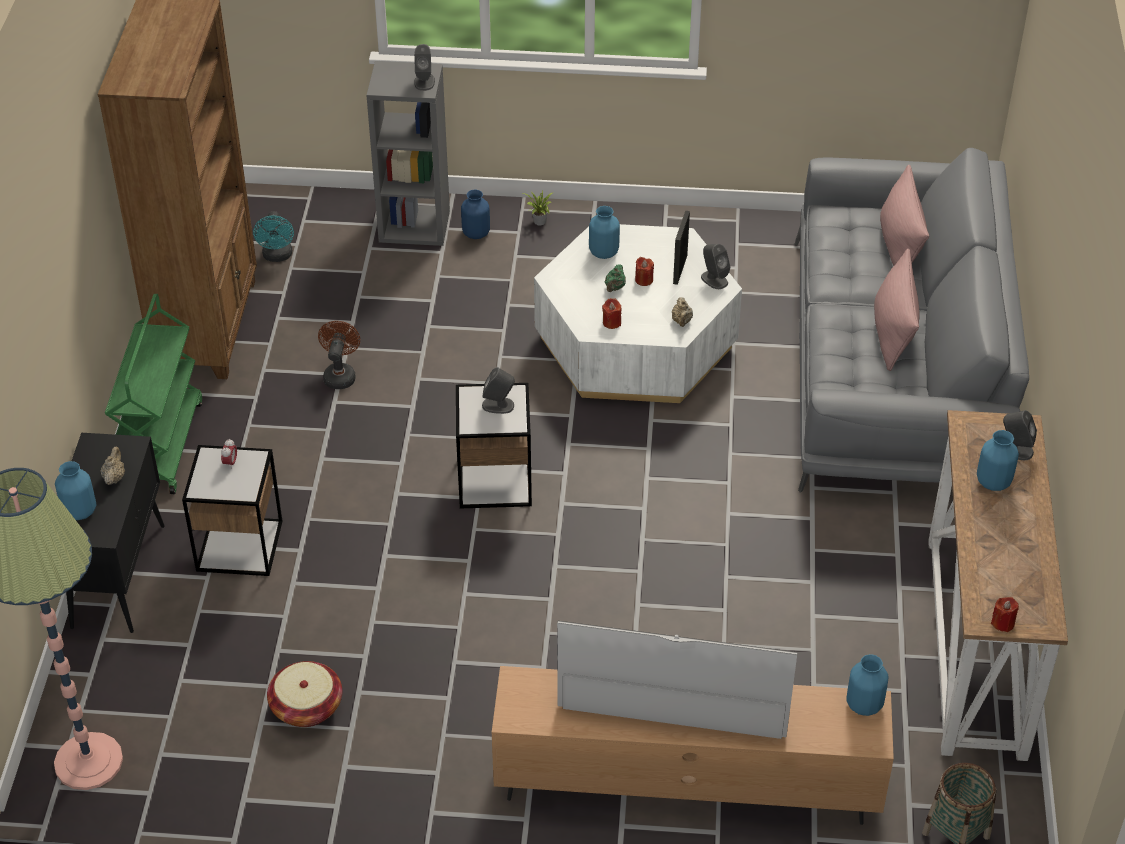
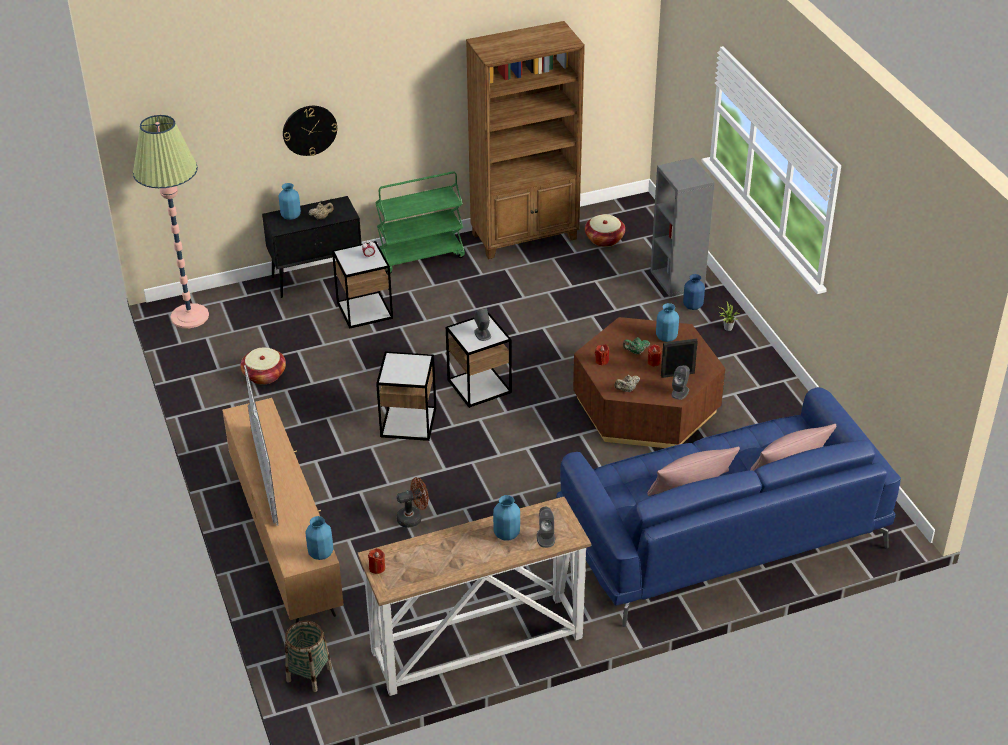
camera: 65 degrees right, 5 degrees down
turquoise fan [253,211,294,262] -> basket [585,214,625,247]
brown fan [318,321,360,389] -> brown fan moved to [397,477,429,528]
grey speaker [414,44,435,91] -> none
white coffee table [534,224,742,403] -> brown coffee table [573,317,725,448]
grey sofa [795,148,1029,493] -> blue sofa [556,387,901,627]
none -> wall clock [283,106,337,156]
none -> side table [376,352,436,441]

